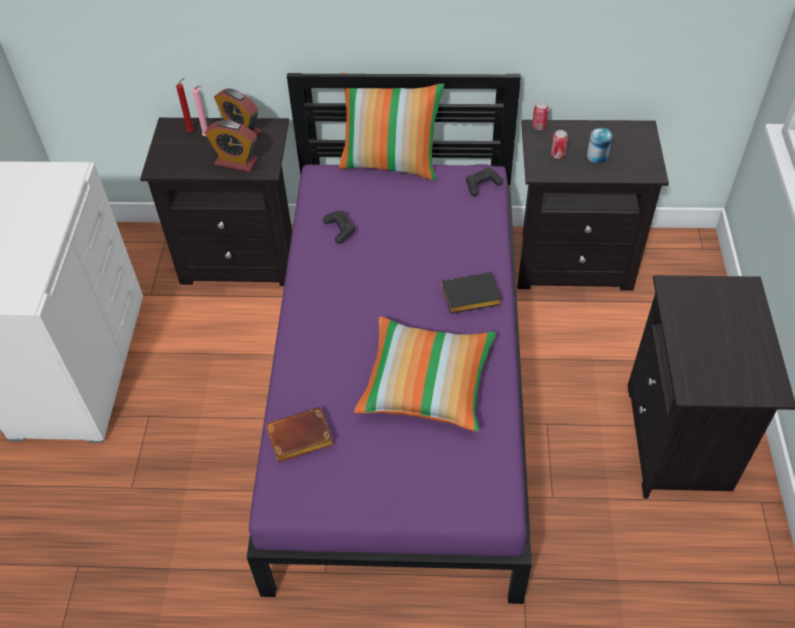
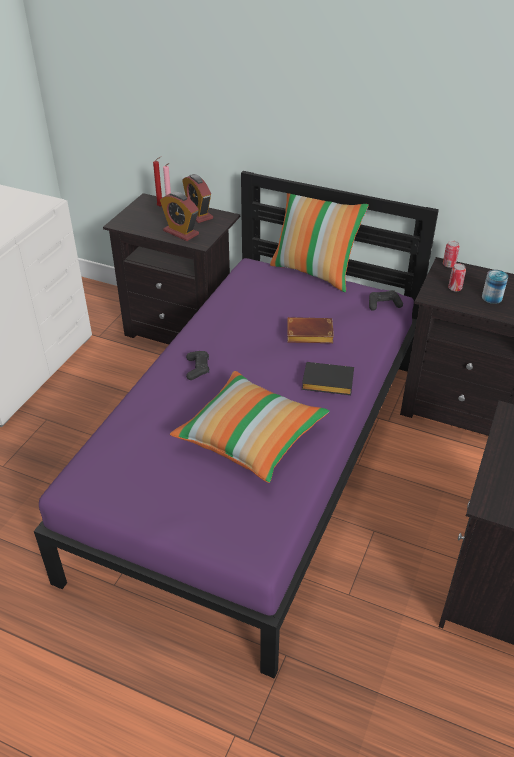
camera: 20 degrees right, 10 degrees down
brown book [266,407,334,463] -> brown book moved to [287,317,334,343]
black game controller [323,210,355,244] -> black game controller moved to [186,351,209,380]

